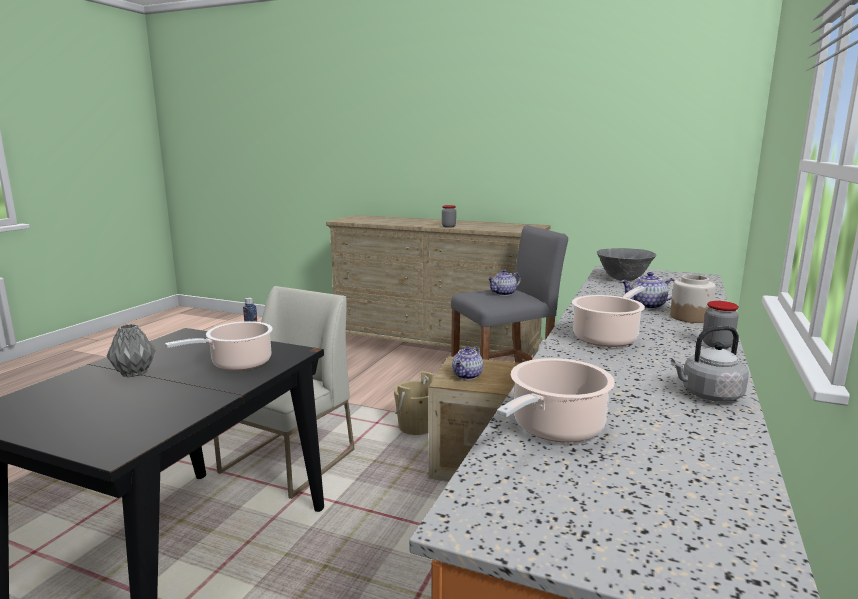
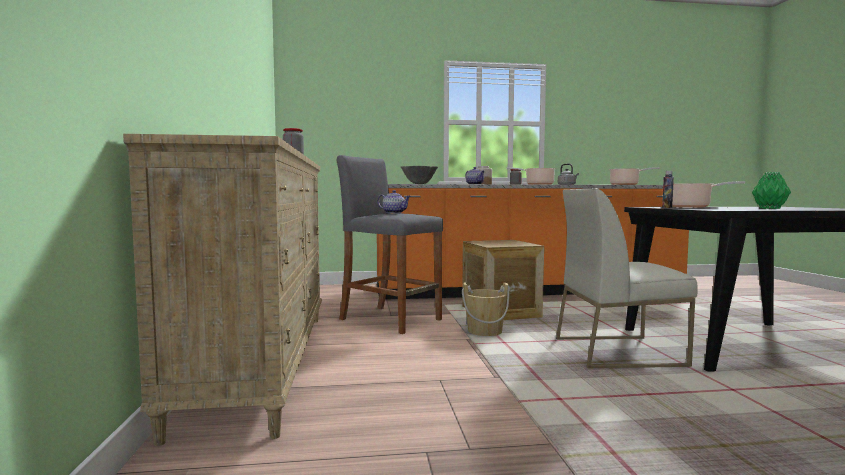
camera: 120 degrees left, 10 degrees down
grey vase [106,324,156,377] -> green vase [752,172,791,209]
teapot [452,346,483,380] -> none

